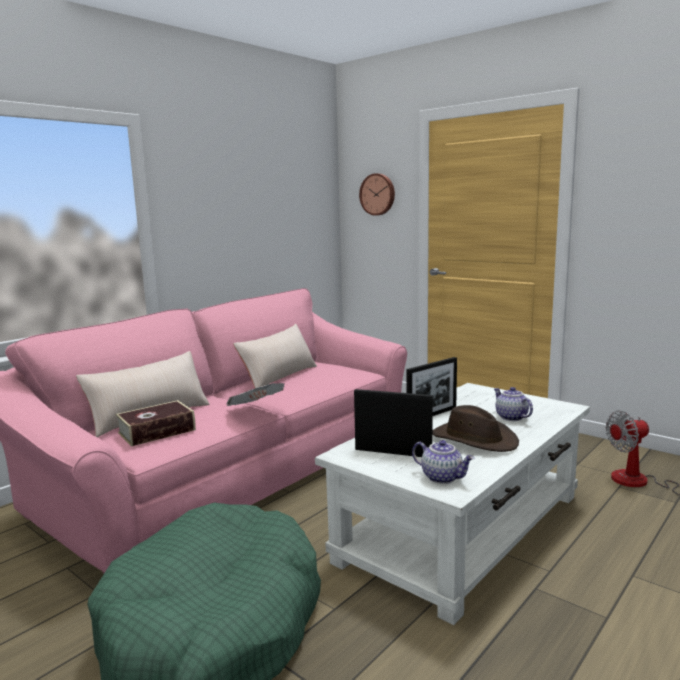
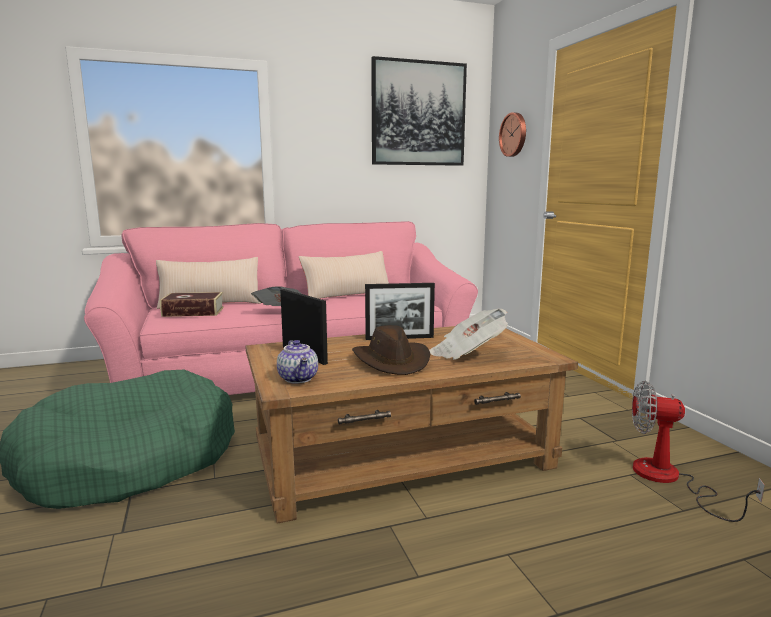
camera: 30 degrees right, 0 degrees up
white coffee table [315,383,590,625] -> brown coffee table [245,326,578,524]
teapot [494,387,533,421] -> newspaper [429,309,508,360]
none -> picture [371,56,467,166]

